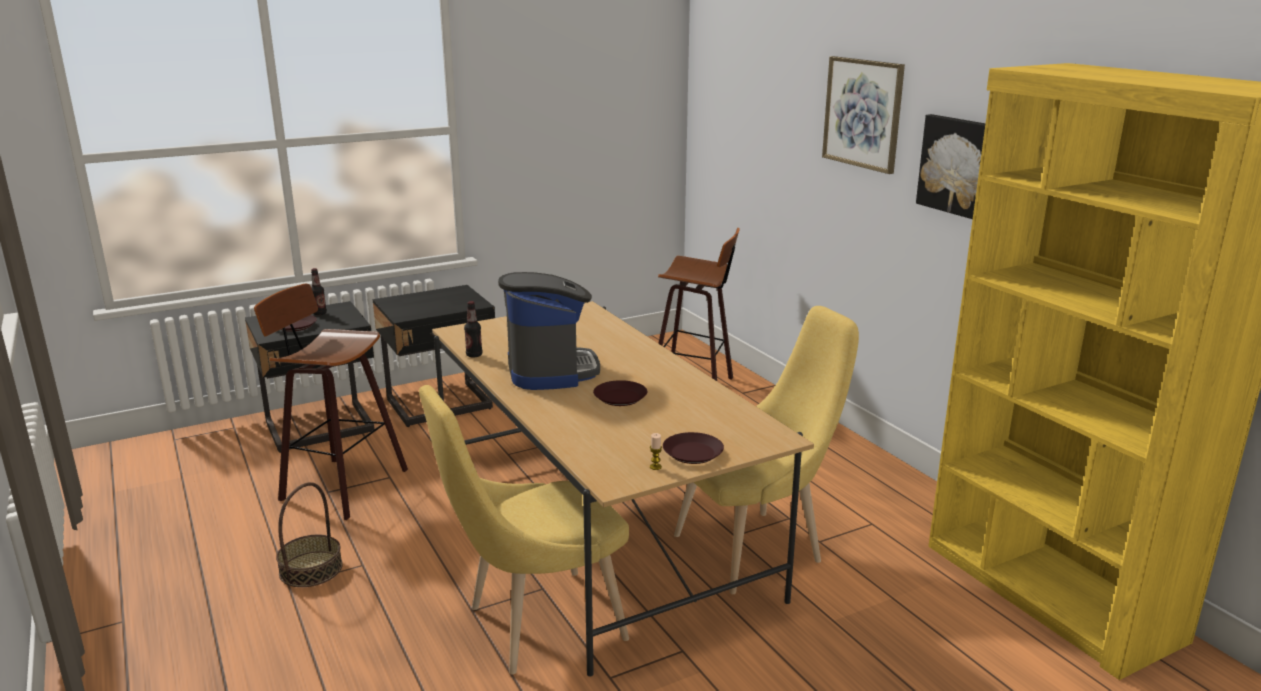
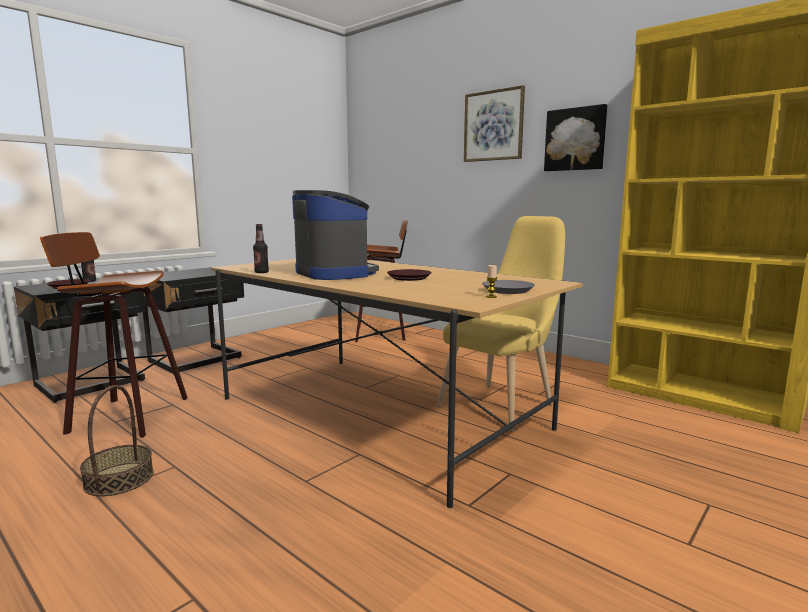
camera: 20 degrees left, 10 degrees down
yellow chair [419,385,629,674] -> none
brown plate [663,432,724,464] -> grey plate [482,280,535,294]

